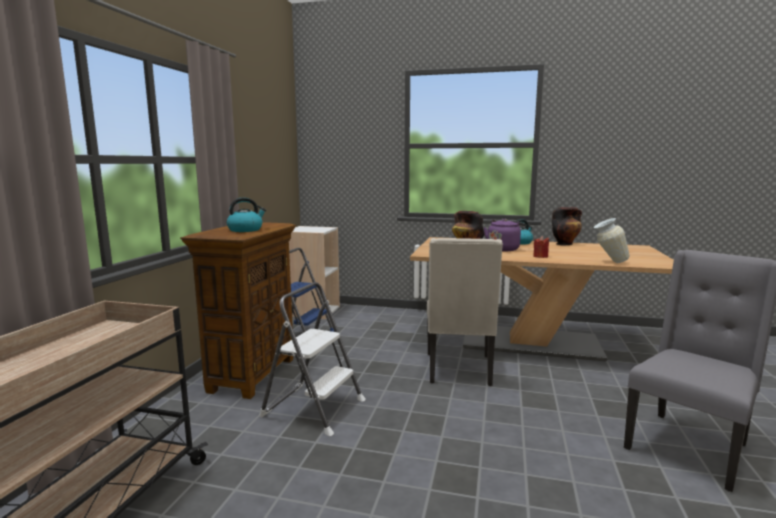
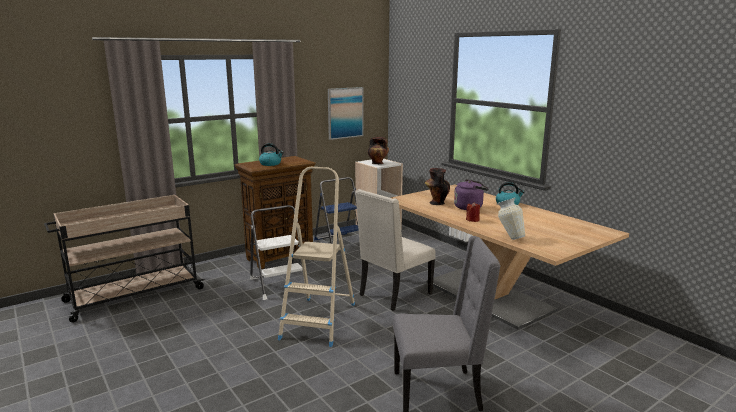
camera: 40 degrees right, 5 degrees up
vase [552,207,582,246] -> vase moved to [368,137,389,164]
none -> beige step ladder [278,167,355,347]
none -> picture [328,87,364,140]

